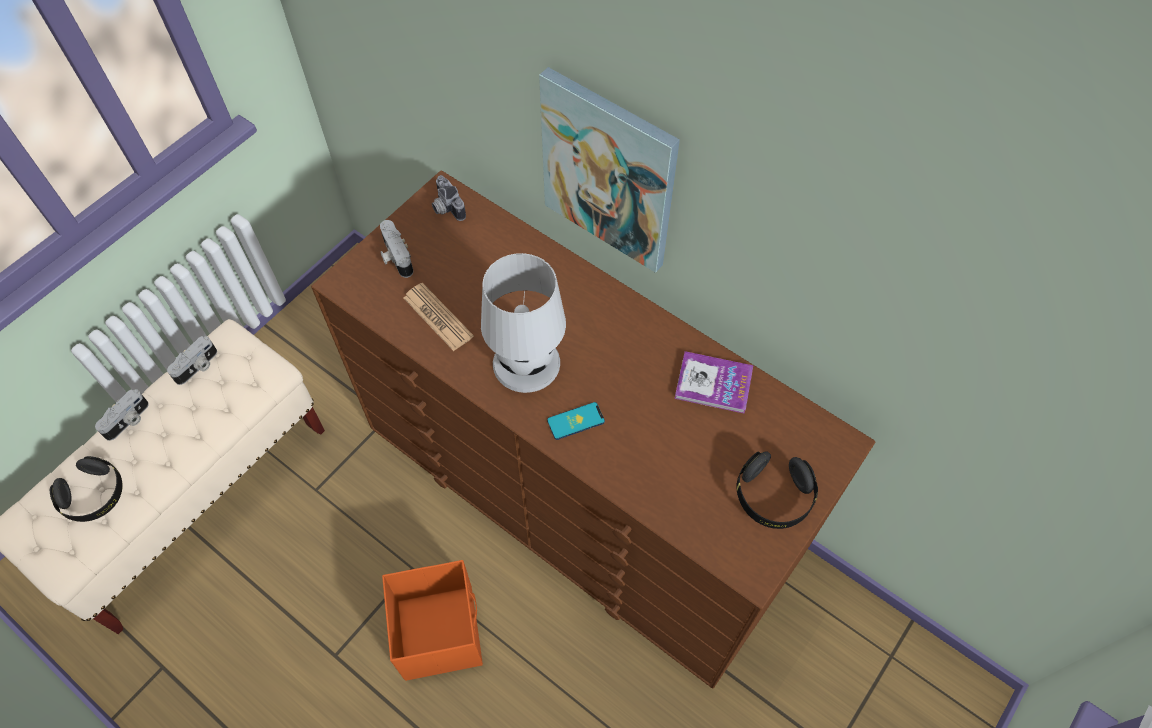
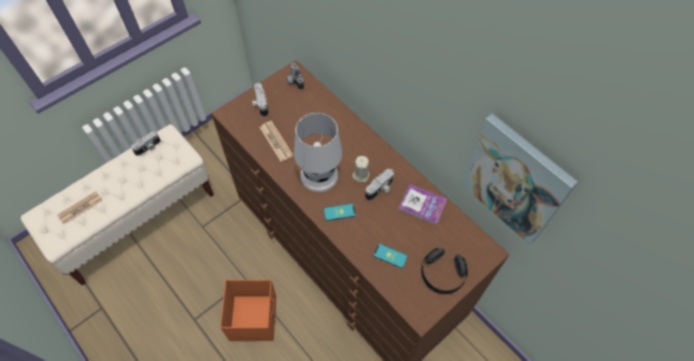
camera: 10 degrees right, 0 degrees up
black headphones [50,456,123,522] -> newspaper [57,191,102,225]
camera [95,389,149,441] -> camera moved to [365,169,395,200]
picture [539,67,680,273] -> picture moved to [461,114,578,245]
none -> beige candle [353,156,369,183]
none -> phone [373,243,408,268]

